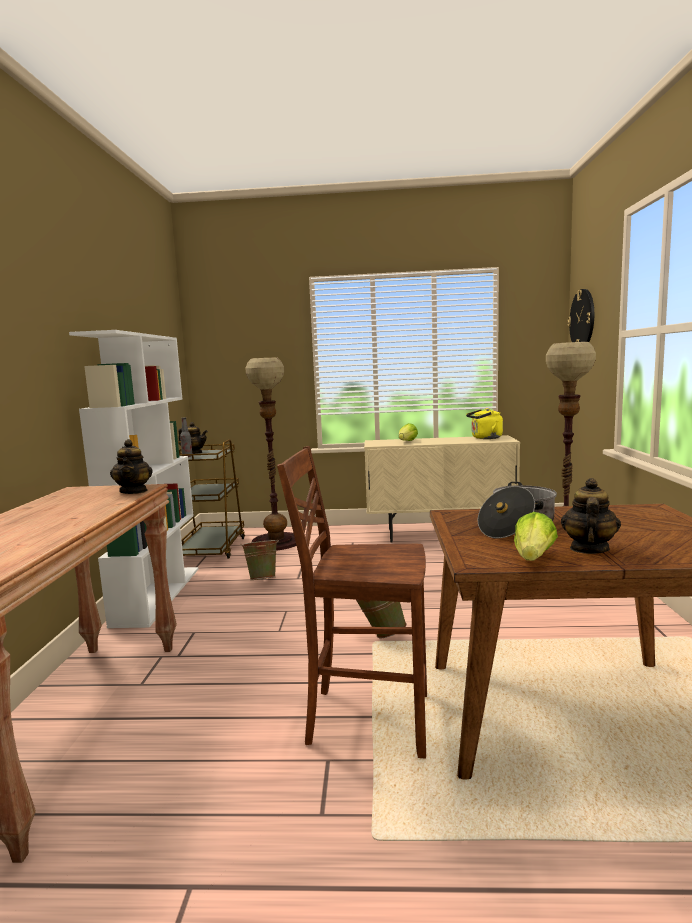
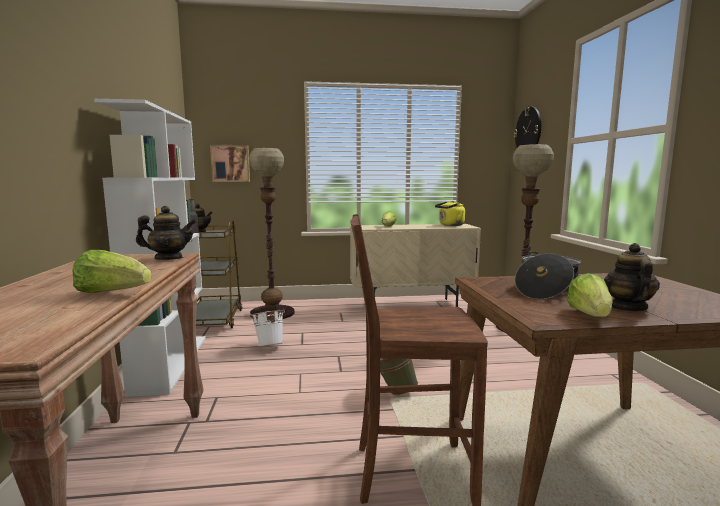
camera: 10 degrees left, 0 degrees up
teapot [110,439,153,494] -> teapot turned 75 degrees counterclockwise [136,206,196,260]
green bucket [240,539,279,580] -> white bucket [250,309,285,347]
none -> lettuce [72,250,152,293]
none -> picture [210,145,250,182]

